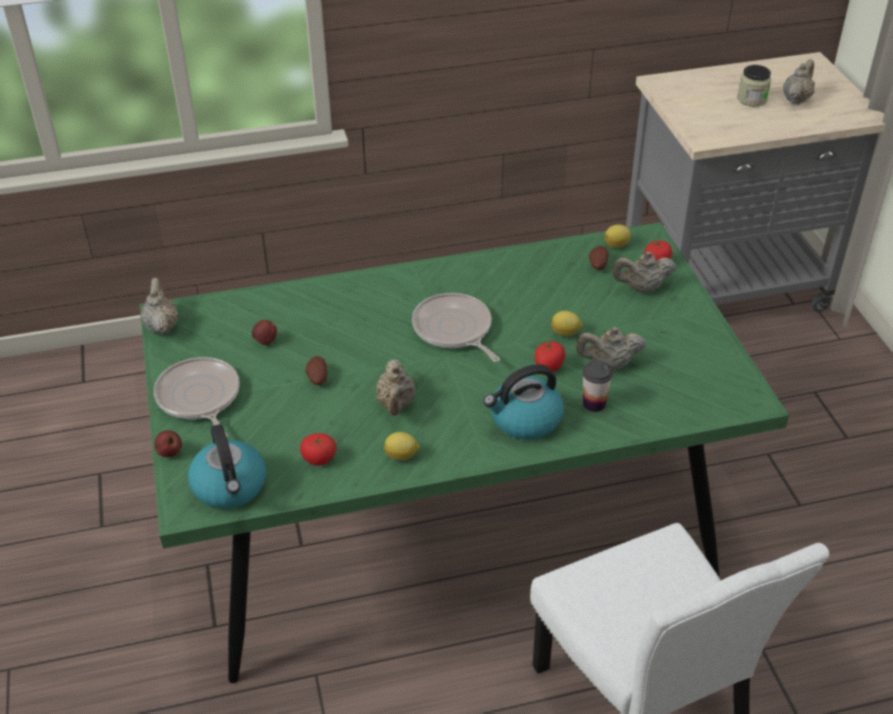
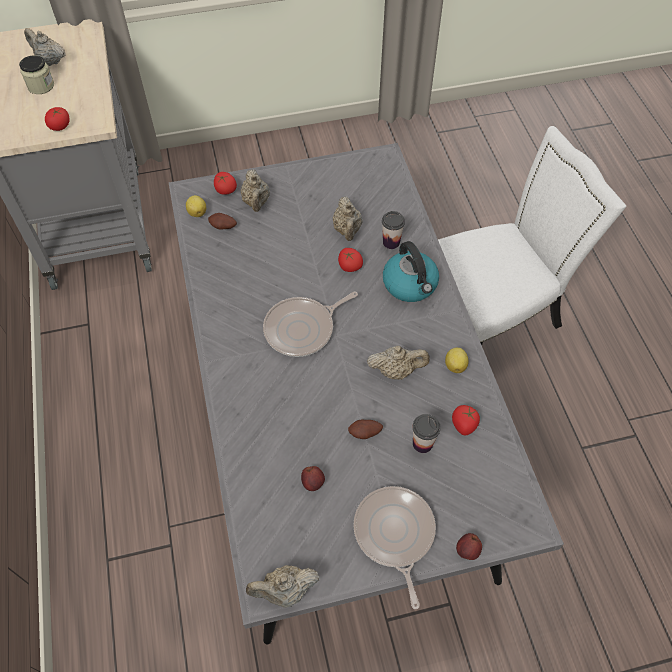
camera: 90 degrees left, 15 degrees up
green dining table [140,222,789,683] -> grey dining table [168,143,564,644]
frying pan [154,357,240,437] -> frying pan turned 105 degrees clockwise [353,486,436,609]
kettle [188,424,266,509] -> none
lemon [551,311,583,336] -> none
none -> tomato [45,107,70,131]
none -> cup [412,414,441,453]

